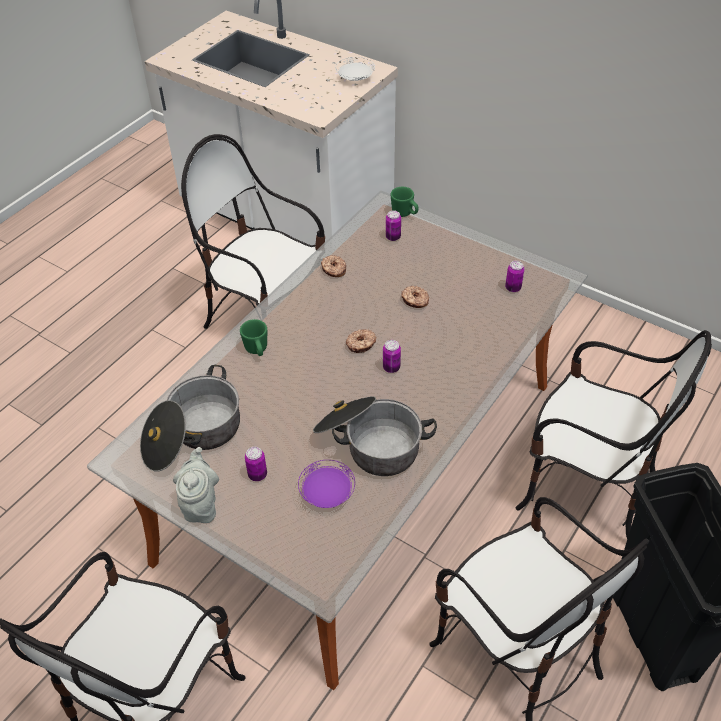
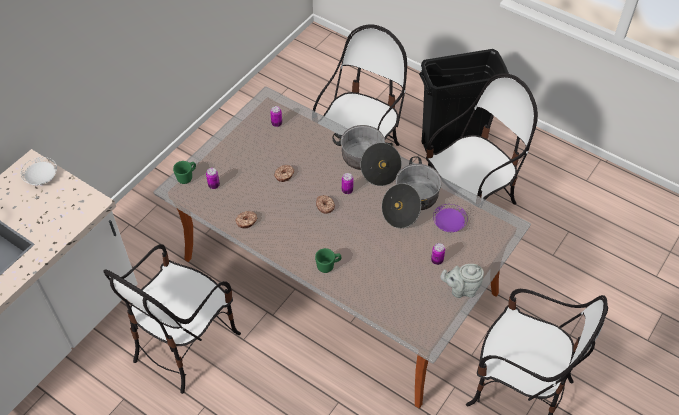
camera: 90 degrees left, 5 degrees up
cooking pot [140,365,240,471] -> cooking pot moved to [332,125,402,186]

